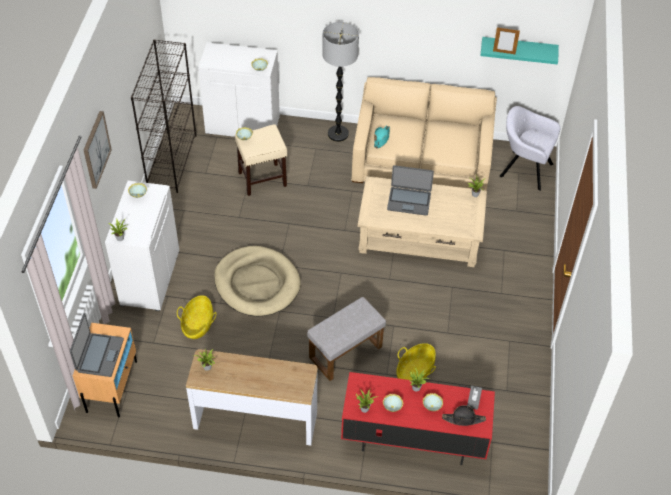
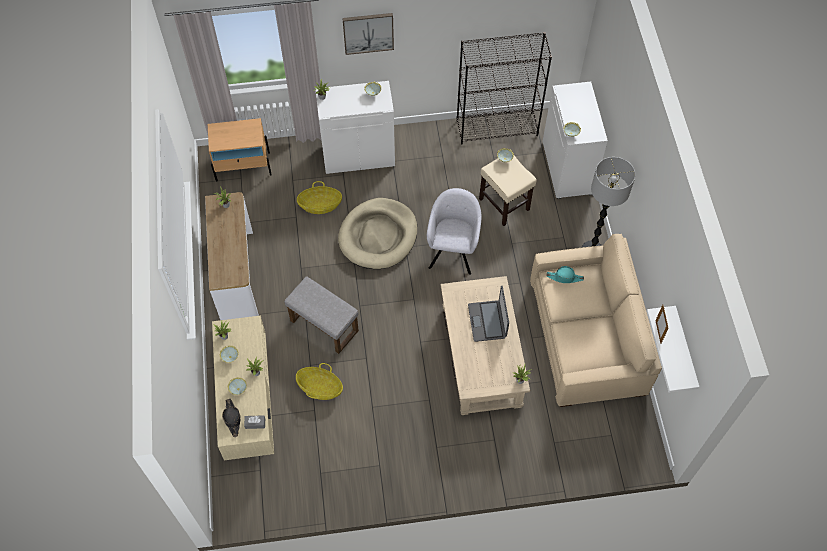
camera: 75 degrees right, 10 degrees up
laptop [70,313,124,377] -> none
red tv stand [341,372,495,465] -> beige tv stand [212,316,274,460]
turquoise shelf [480,37,559,64] -> white shelf [646,306,699,393]
grey armchair [499,106,560,191] -> grey armchair moved to [427,188,482,275]

